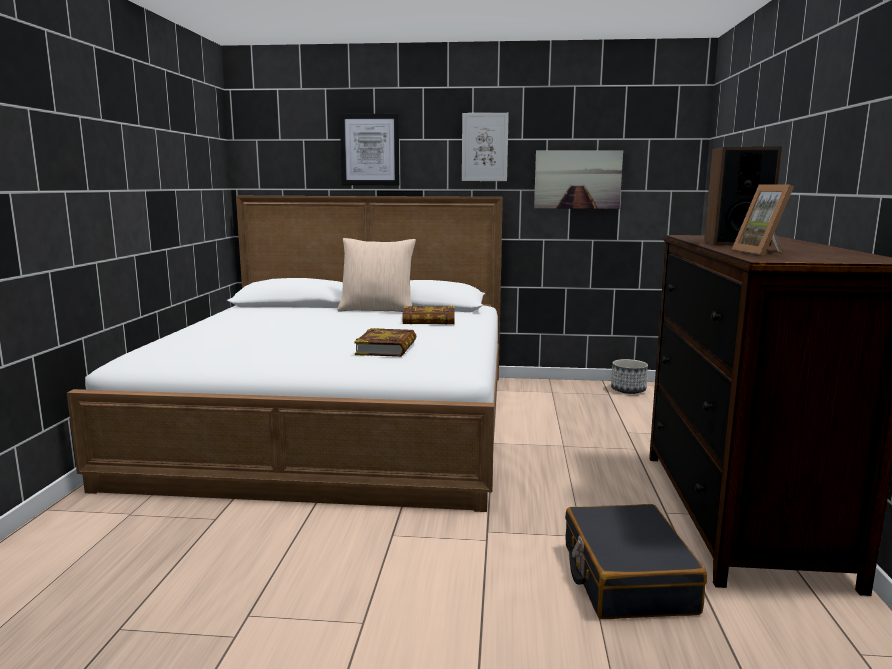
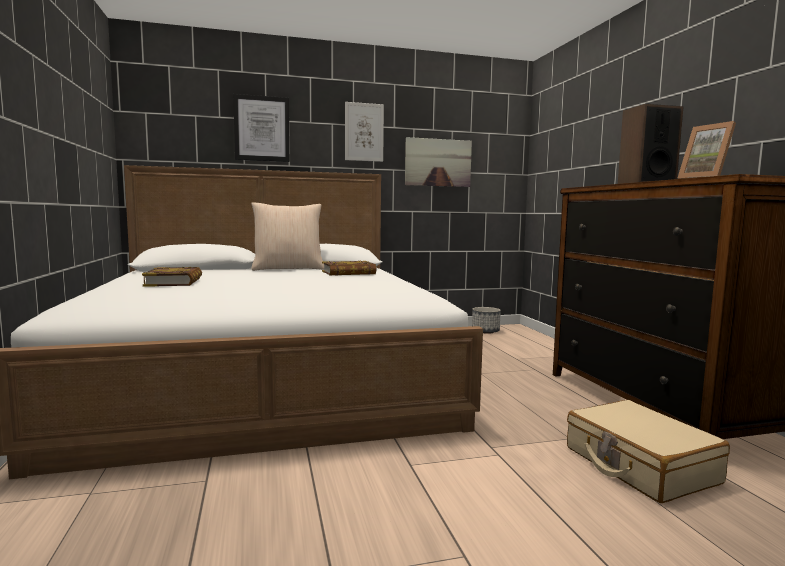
camera: 20 degrees left, 5 degrees down
book [354,328,416,357] -> book moved to [142,267,202,287]
black suitcase [565,504,707,619] -> beige suitcase [567,400,730,503]

